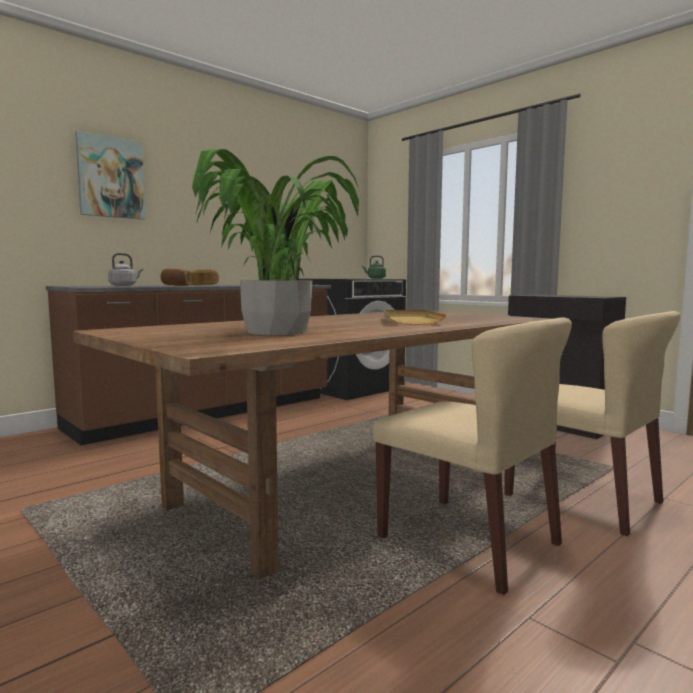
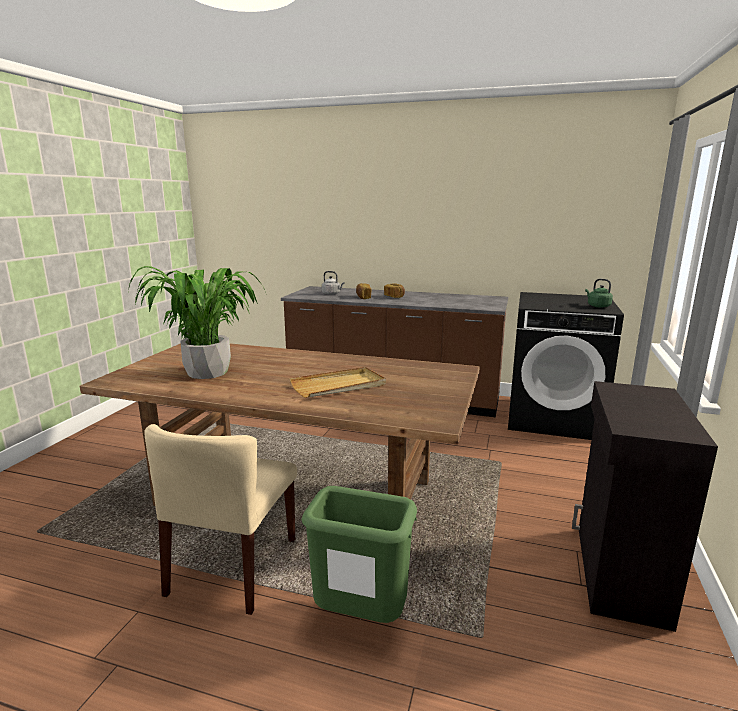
camera: 60 degrees right, 10 degrees up
picture [75,131,146,220] -> none
beige chair [504,311,681,536] -> green trash can [302,486,417,623]

